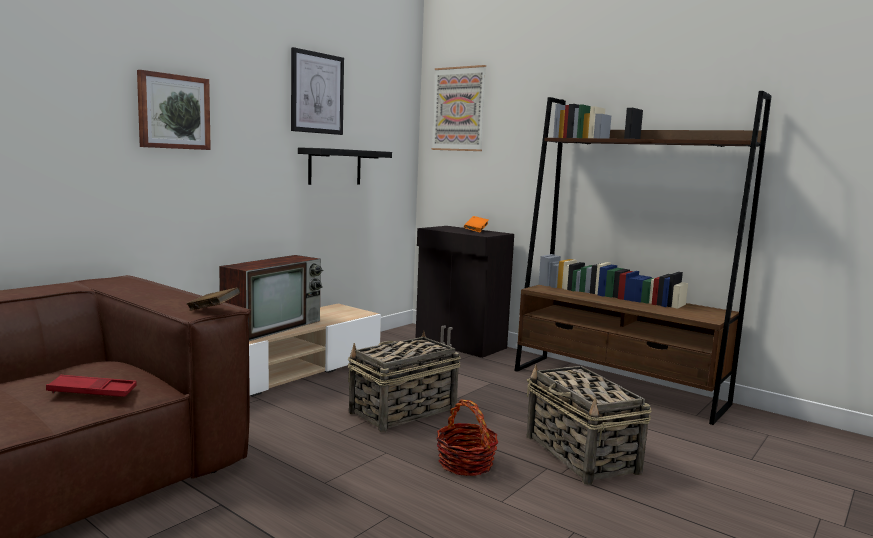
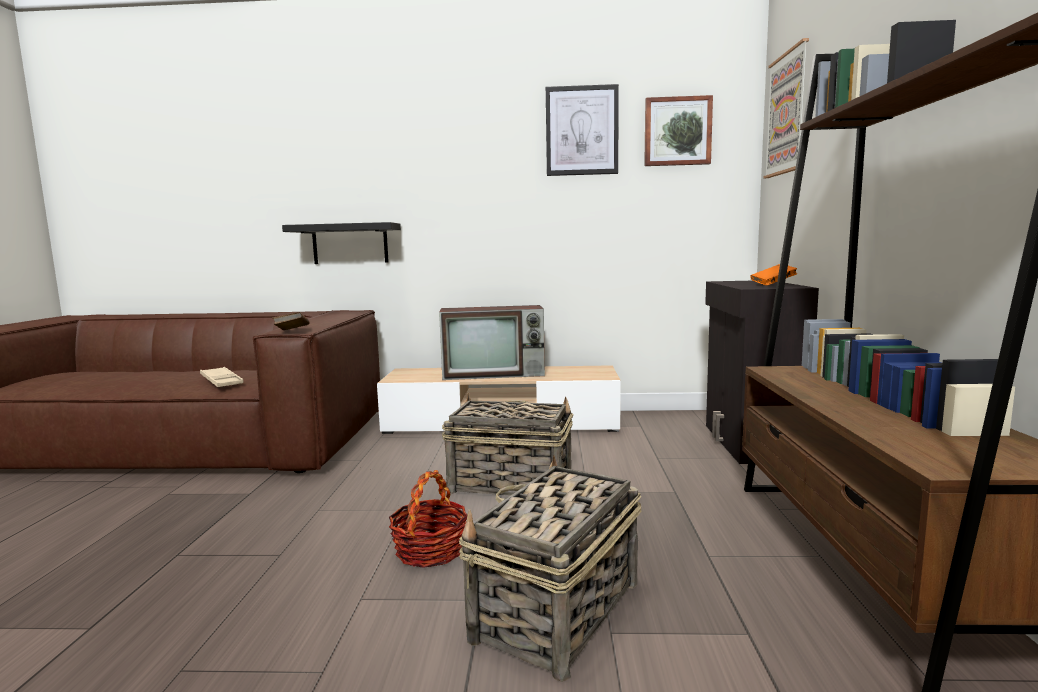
camera: 55 degrees right, 0 degrees up
red tray [46,375,137,397] -> beige tray [200,367,244,387]
picture [137,70,211,150] -> picture moved to [644,95,713,166]
black shelf [298,147,392,185] -> black shelf moved to [282,222,401,264]

